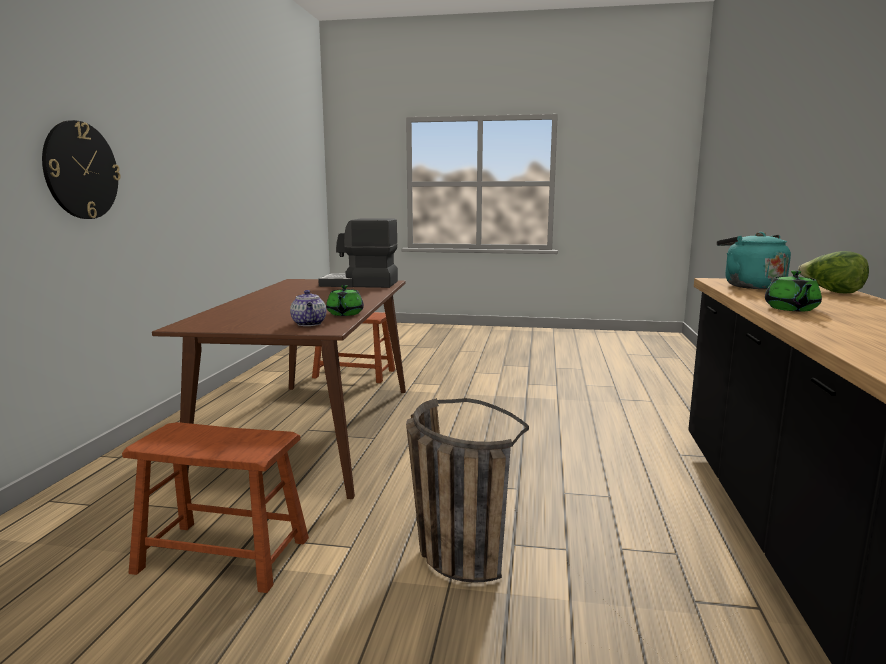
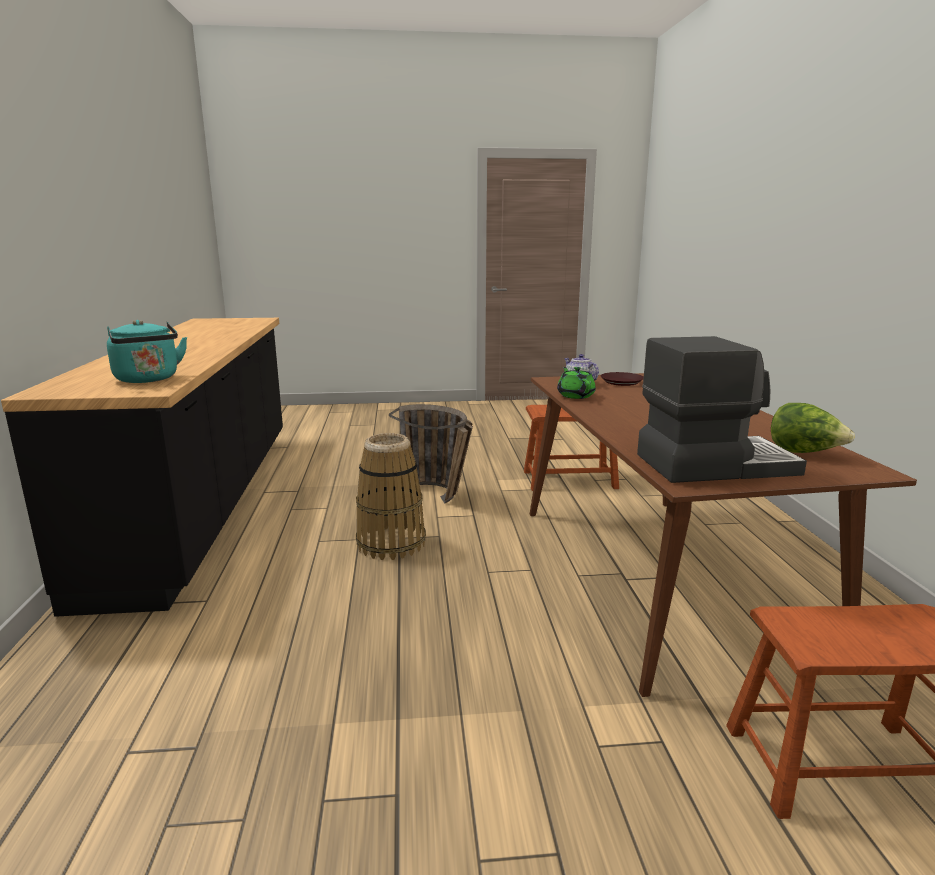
camera: 165 degrees right, 5 degrees up
wall clock [42,120,121,219] -> none
green teapot [765,270,822,311] -> none
lettuce [798,251,869,294] -> lettuce moved to [771,403,855,453]
none -> basket [356,433,426,560]
none -> brown plate [601,372,644,386]

